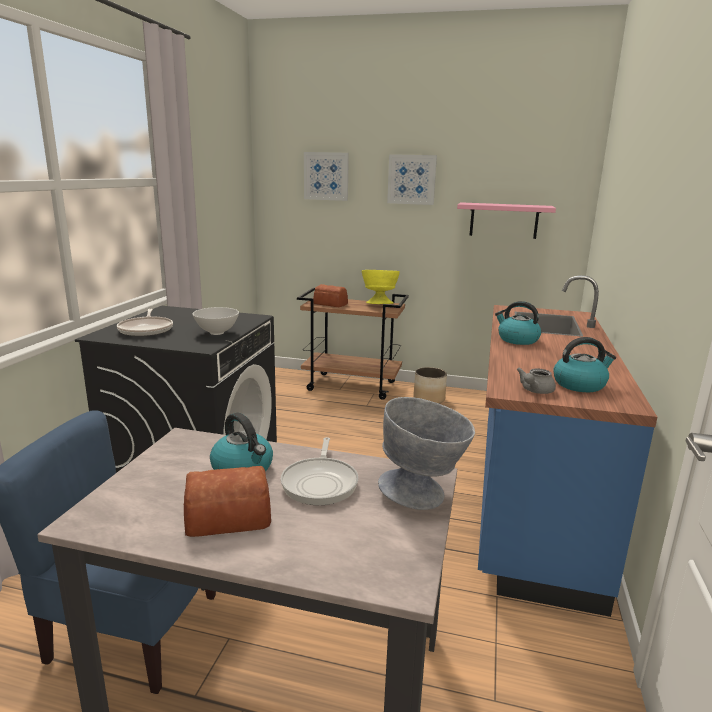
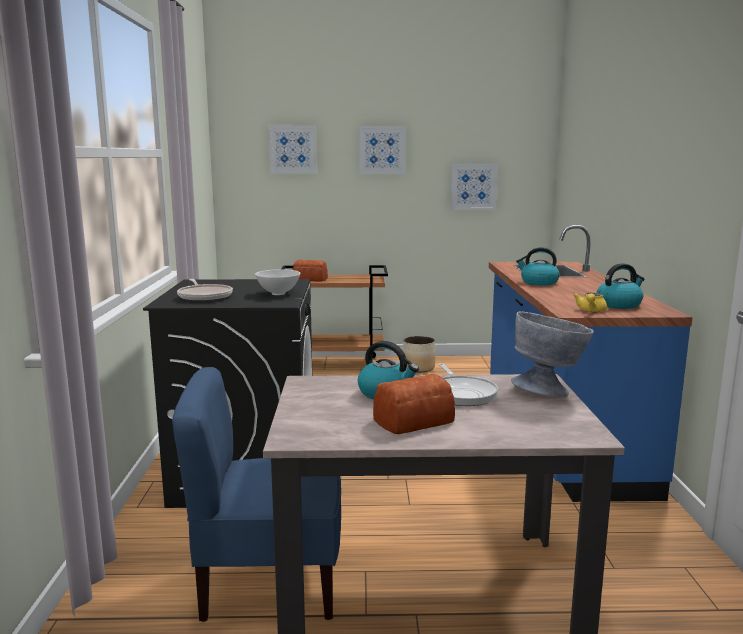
camera: 15 degrees left, 5 degrees down
yellow bowl [362,270,400,304] -> none
pink shelf [457,202,556,239] -> picture [450,163,498,210]
grey teapot [517,368,556,394] -> yellow teapot [573,293,607,312]

